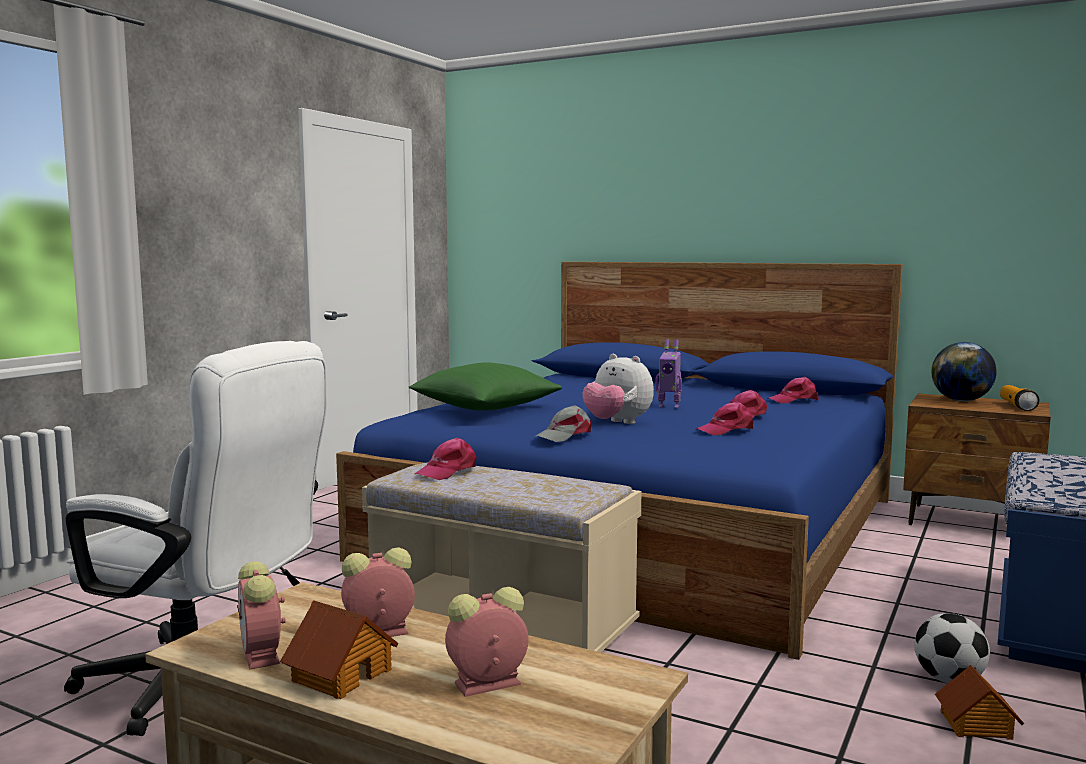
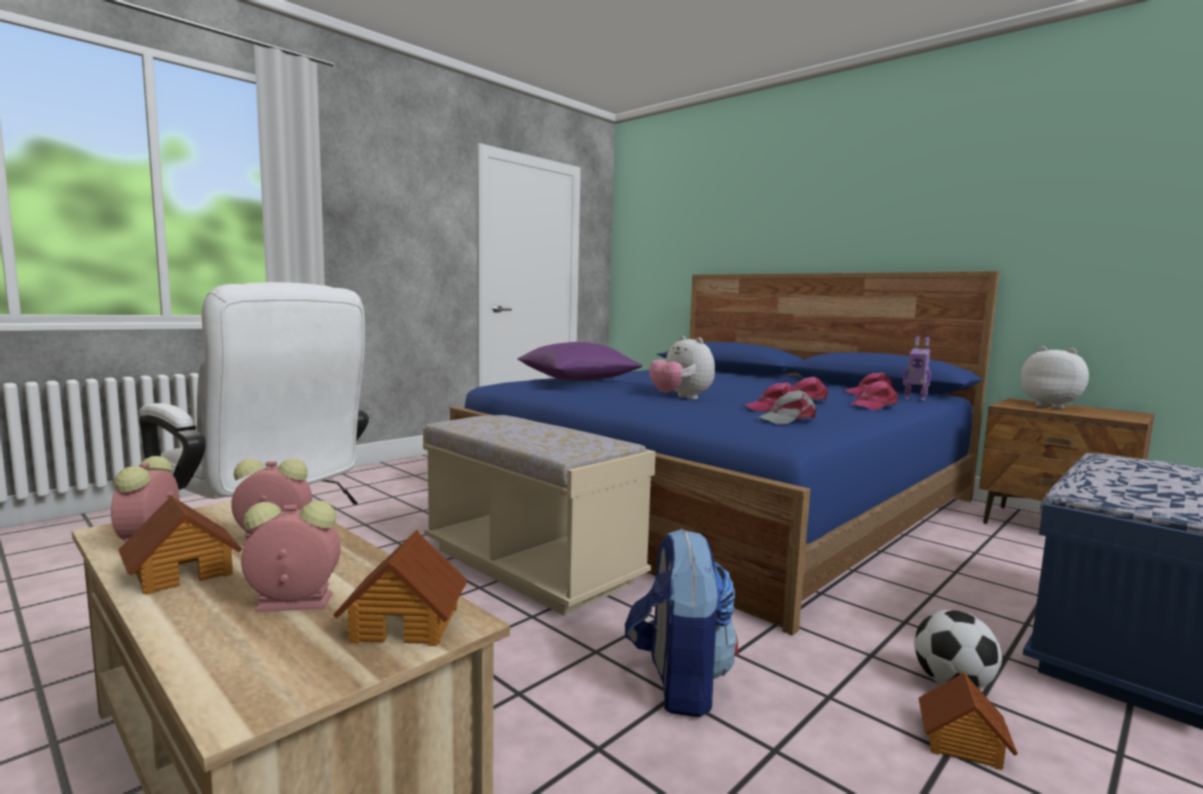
camera: 15 degrees right, 0 degrees up
green pillow [409,362,562,411] -> purple pillow [517,342,642,381]
pink cap [415,438,477,480] -> pink cap moved to [850,381,898,410]
grey cap [535,405,592,442] -> grey cap moved to [756,390,817,425]
toy robot [655,339,682,408] -> toy robot moved to [903,336,931,401]
globe [931,342,997,401] -> plush toy [1020,346,1089,409]
flashlight [1000,385,1039,411] -> none
none -> toy house [333,530,468,646]
none -> backpack [625,528,738,717]

